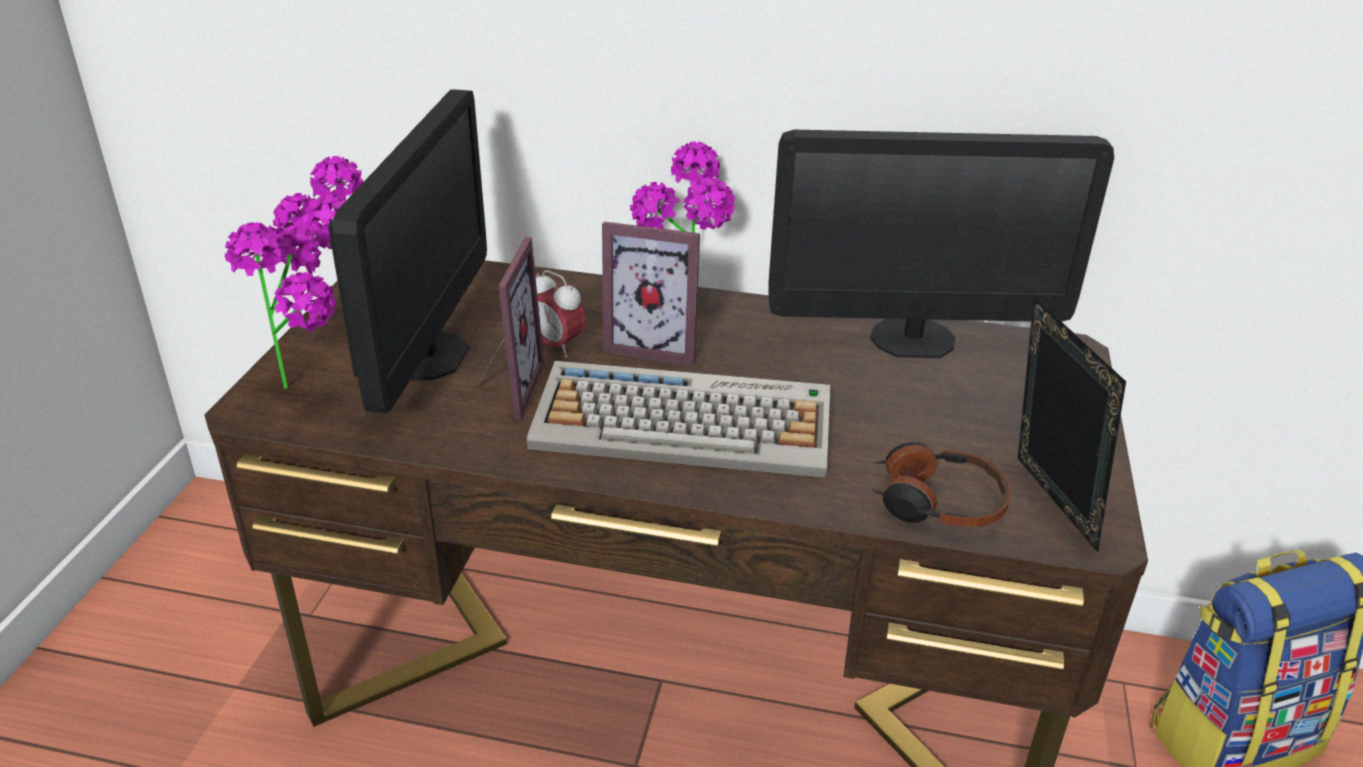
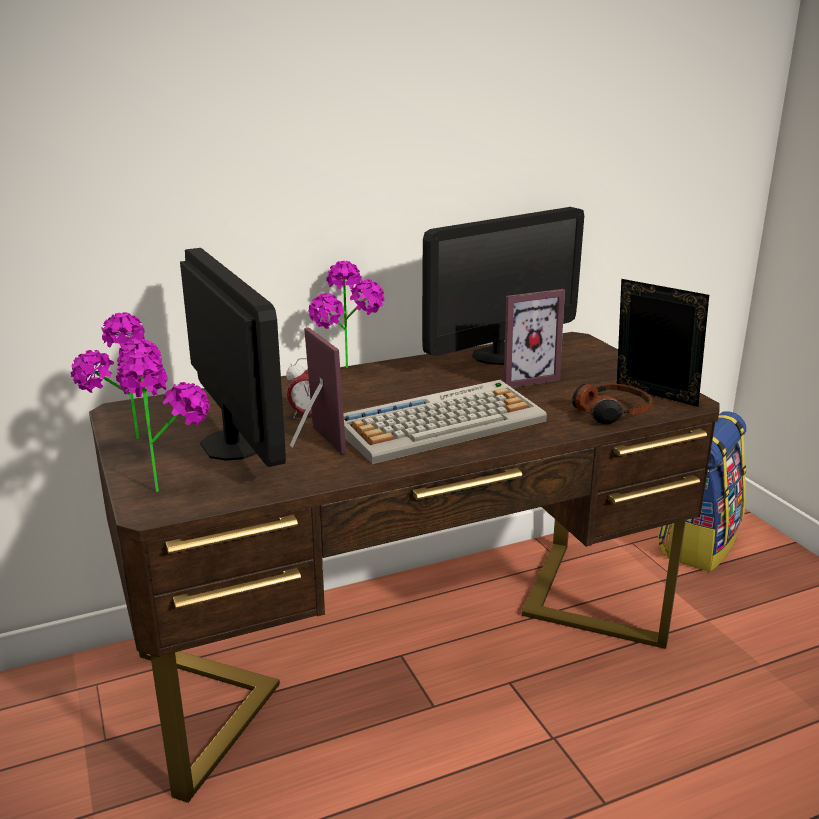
camera: 35 degrees left, 10 degrees down
picture frame [602,222,700,365] -> picture frame moved to [504,289,565,388]

